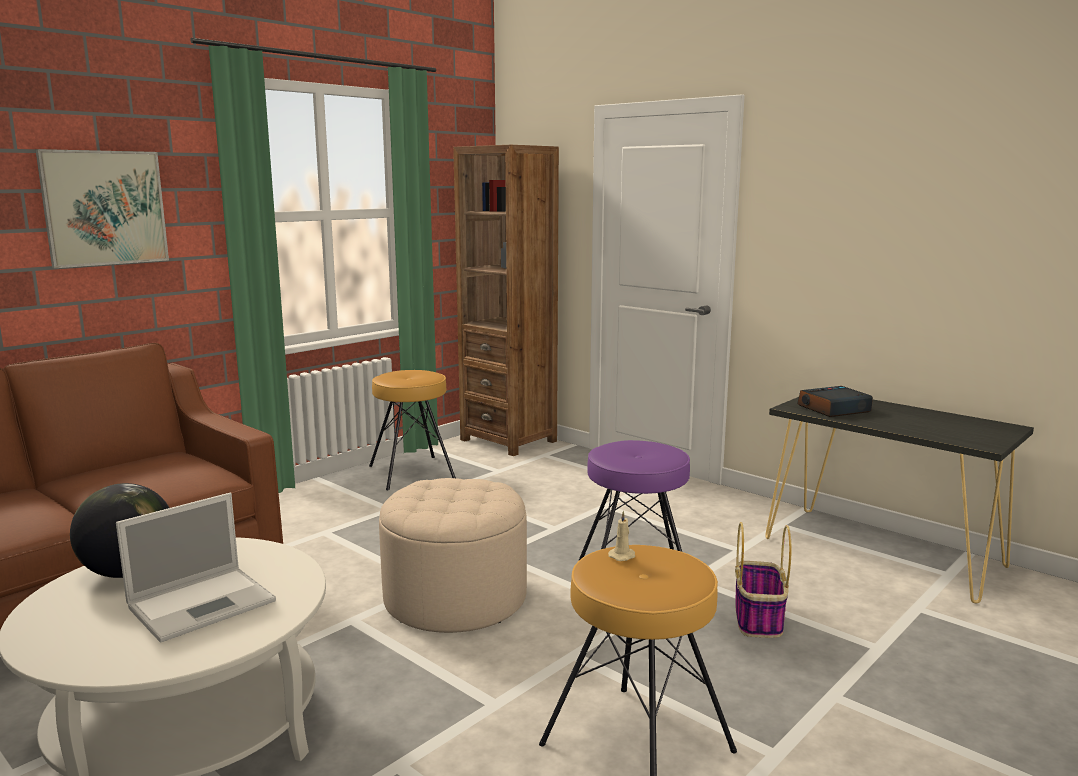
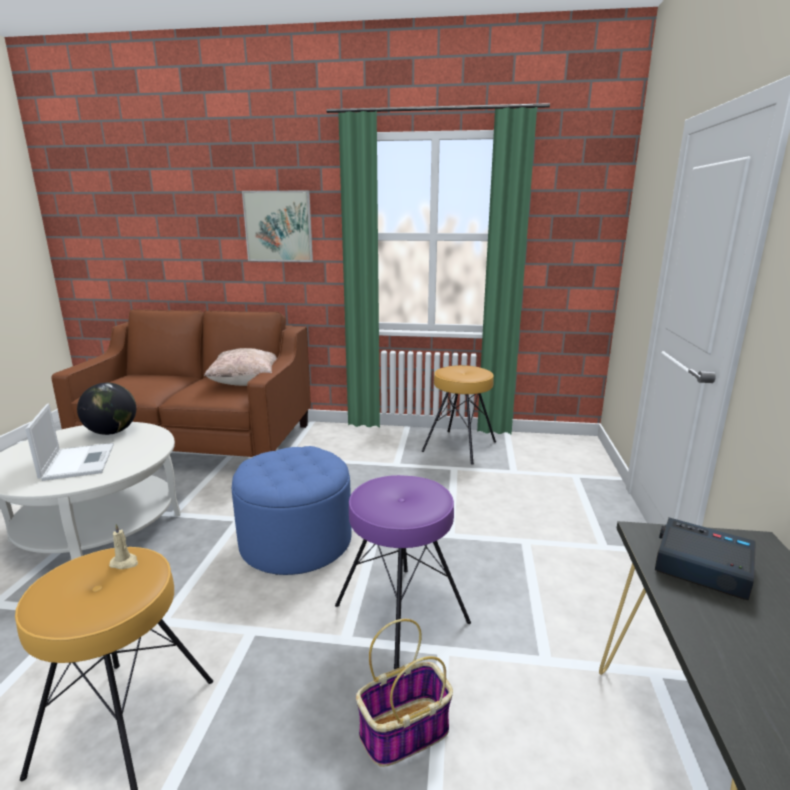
camera: 55 degrees right, 5 degrees up
laptop [116,493,276,643] -> laptop turned 120 degrees counterclockwise [25,404,114,481]
beige ottoman [379,478,527,633] -> blue ottoman [232,446,352,575]
brown bookcase [453,145,559,456] -> none
none -> beige pillow [204,348,277,386]

